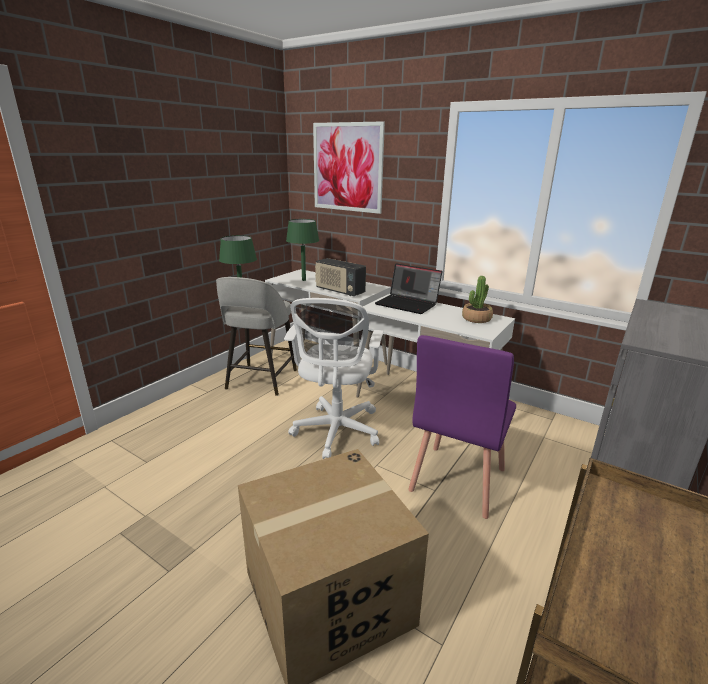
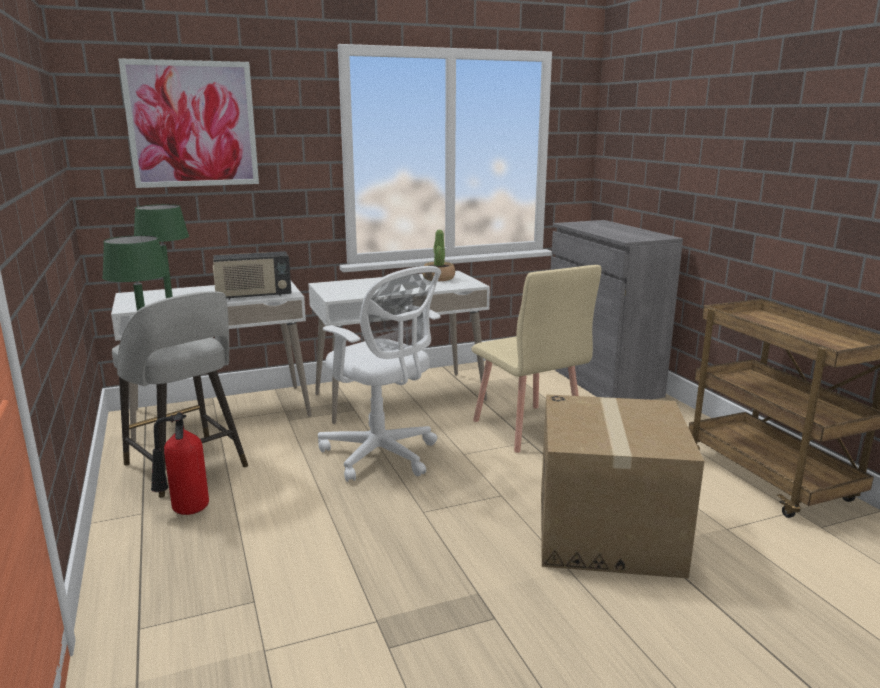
camera: 55 degrees left, 5 degrees down
laptop [375,264,443,314] -> none
purple chair [408,335,516,519] -> beige chair [471,265,601,453]
none -> fire extinguisher [151,412,209,515]

